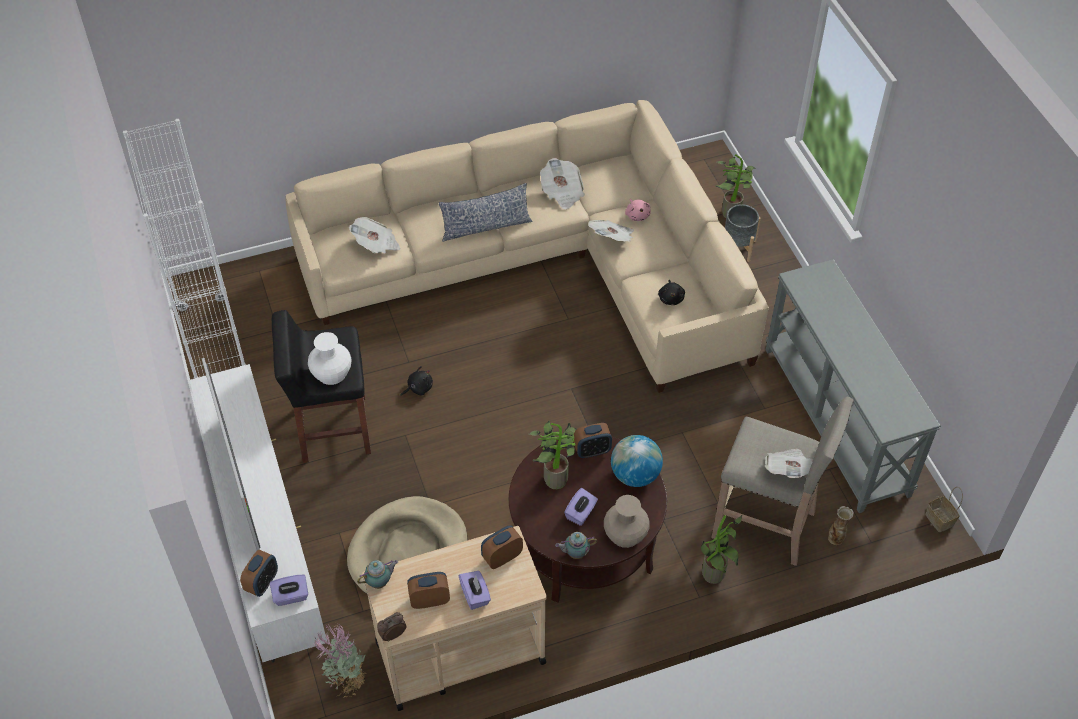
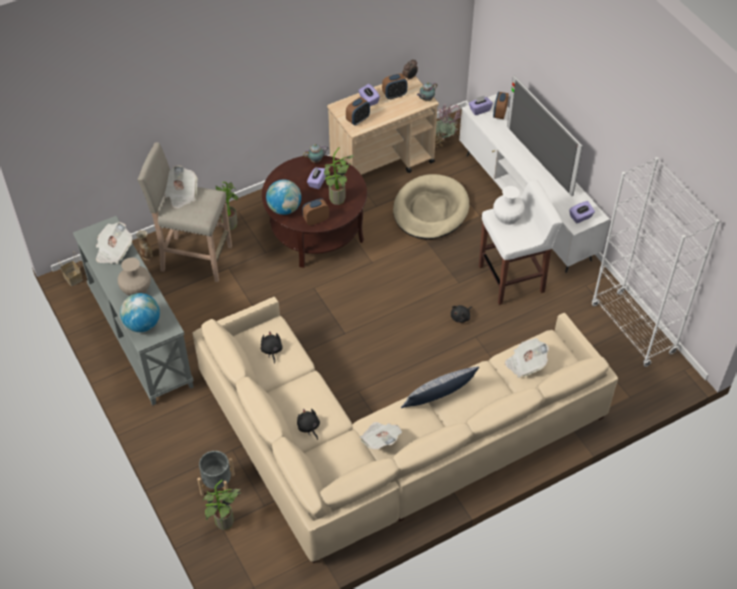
camera: 170 degrees right, 0 degrees up
black stool [272,310,371,463] -> white stool [479,180,562,305]
newspaper [588,220,634,242] -> newspaper moved to [96,222,132,264]
beige vase [604,495,649,548] -> beige vase moved to [118,257,151,296]
pink plush toy [625,199,651,221] -> black plush toy [297,409,320,440]
none -> globe [120,293,160,332]
none -> purple tissue box [569,201,595,223]

